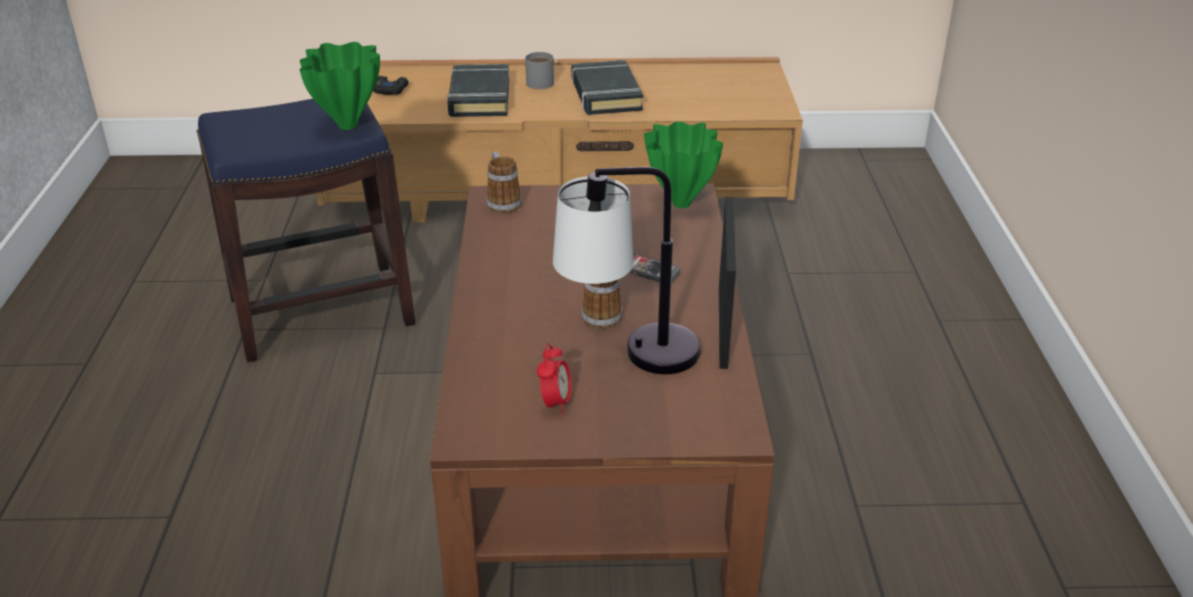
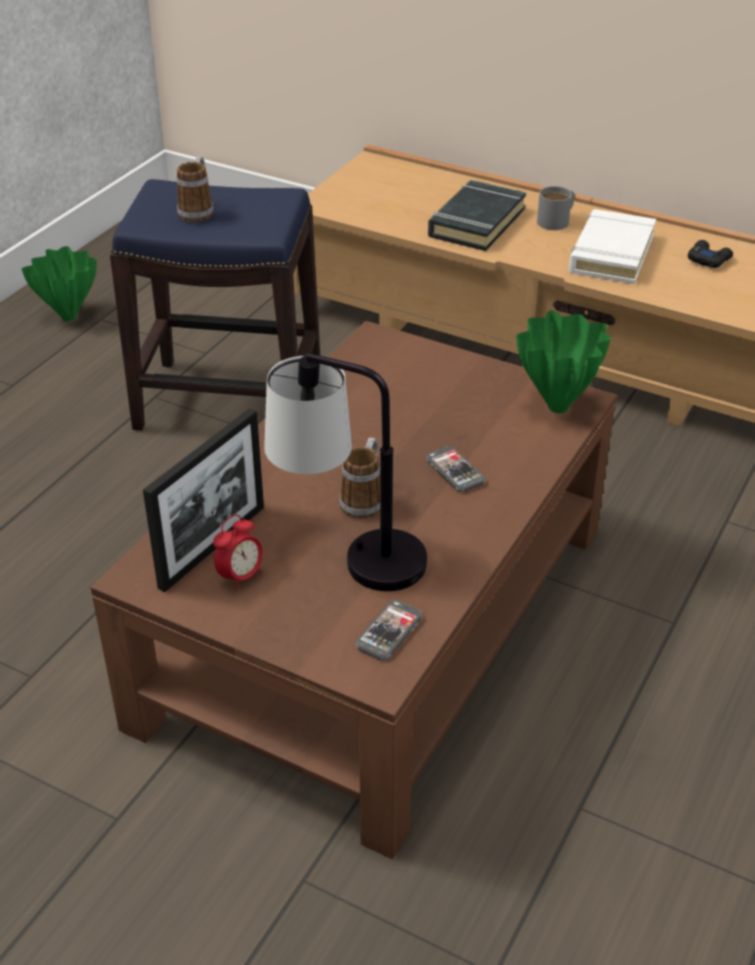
camera: 30 degrees right, 5 degrees up
green vase [300,42,380,130] -> green vase moved to [21,246,97,321]
black game controller [373,76,409,95] -> black game controller moved to [688,240,733,268]
mug [487,151,522,214] -> mug moved to [177,156,213,222]
black book [571,60,643,115] -> white book [569,209,656,284]
picture frame [719,197,736,369] -> picture frame moved to [143,408,264,592]
none -> phone [355,600,423,660]

